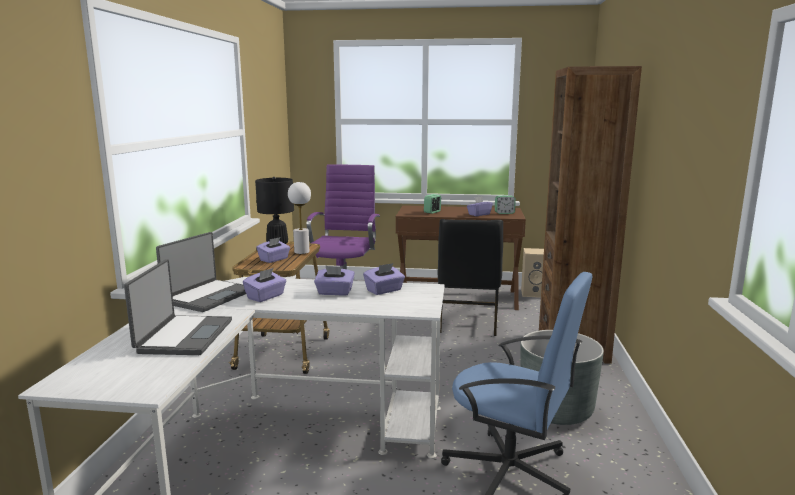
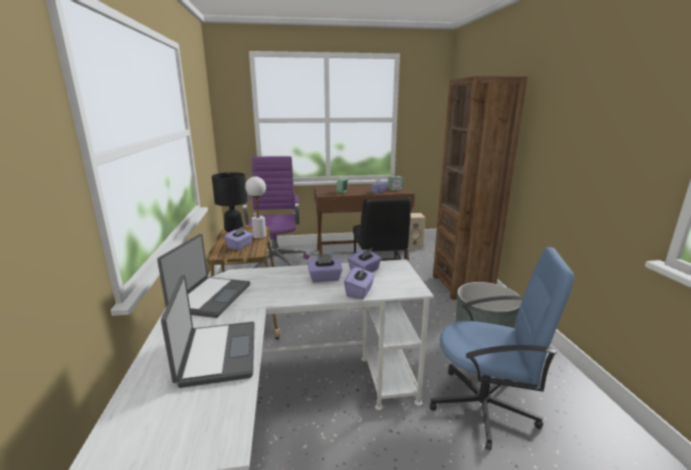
camera: 15 degrees left, 5 degrees up
purple tissue box [243,268,286,302] -> purple tissue box moved to [344,266,375,299]

